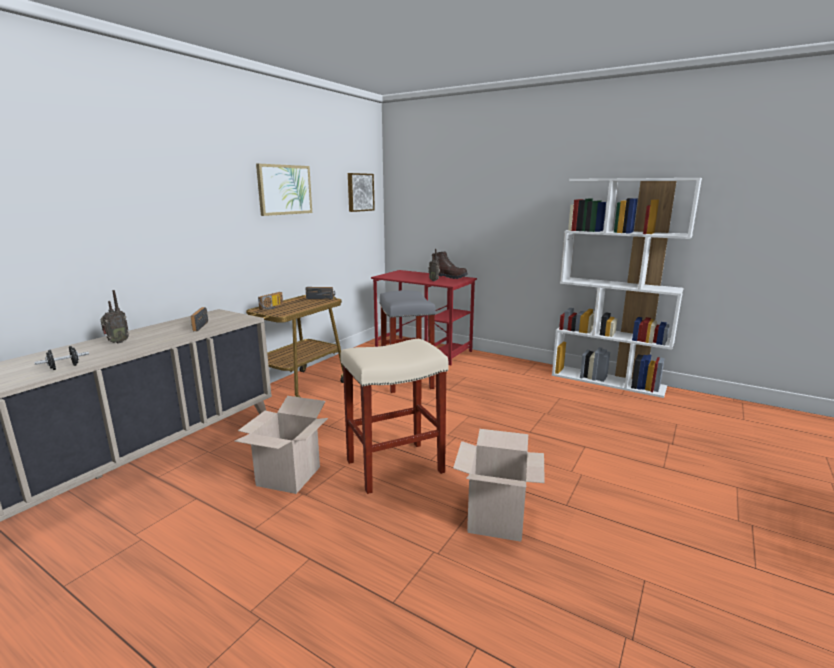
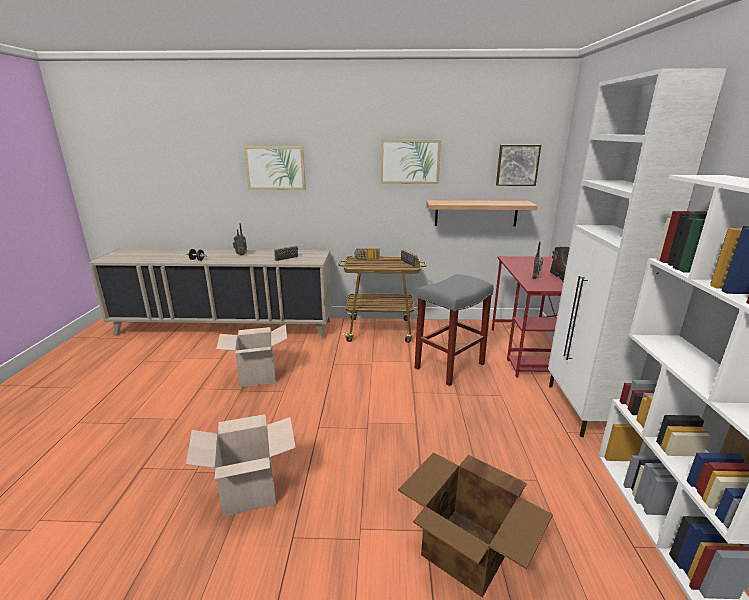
camera: 60 degrees right, 5 degrees up
beige stool [340,339,449,494] -> none
none -> picture [244,146,306,190]
none -> cardboard box [398,452,553,598]
none -> shelf [426,200,538,226]
none -> white cabinet [548,68,726,437]

